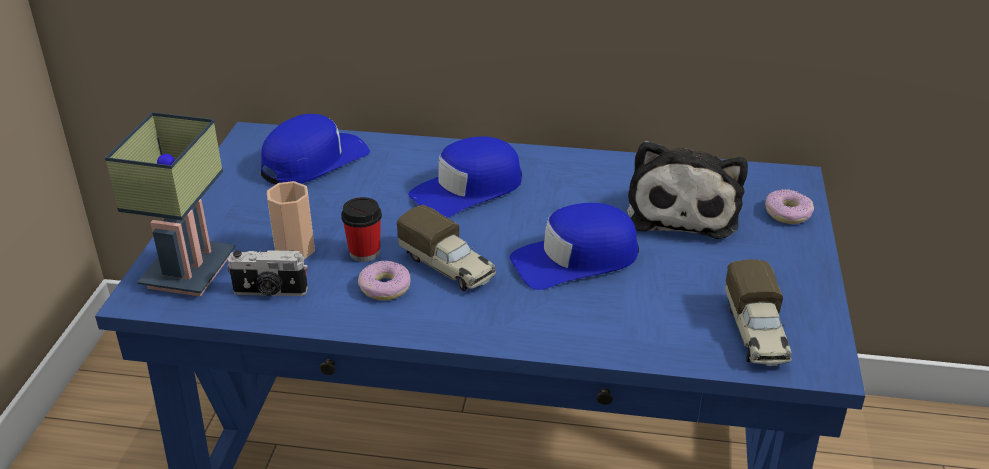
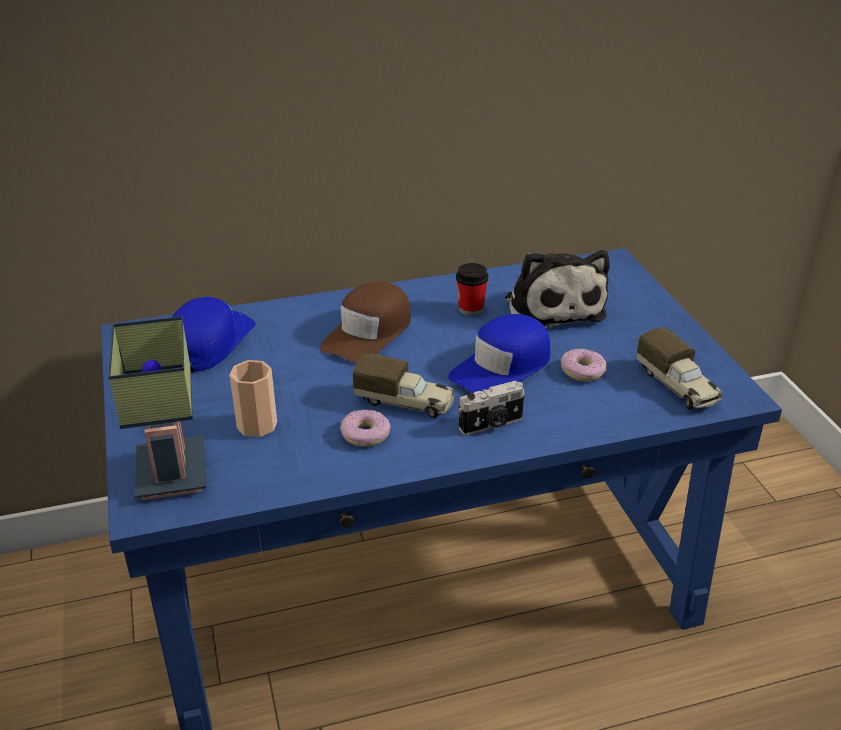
camera: 25 degrees left, 0 degrees up
camera [227,250,308,296] -> camera moved to [458,381,525,435]
cup [341,197,382,262] -> cup moved to [456,263,489,316]
blue cap [408,136,522,218] -> brown cap [320,281,411,364]
donut [765,189,814,224] -> donut moved to [561,348,606,382]

